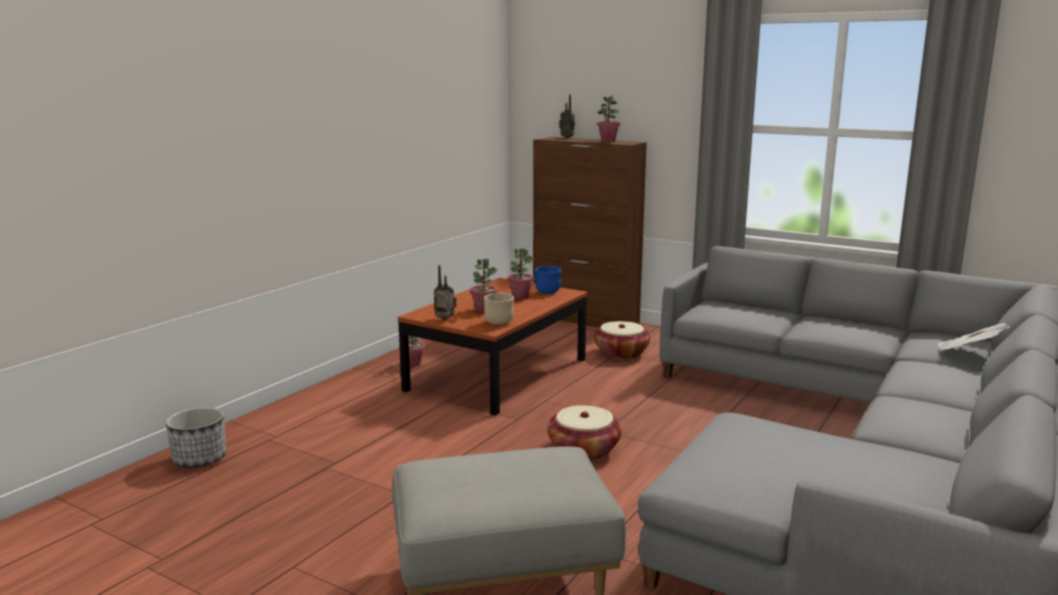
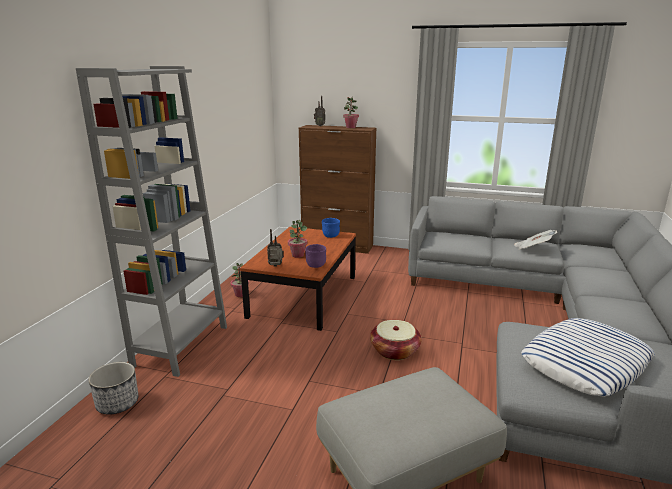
camera: 15 degrees left, 5 degrees up
beige bowl [484,293,514,325] -> purple bowl [305,244,326,268]
potted plant [507,248,534,299] -> none
basket [594,321,650,359] -> none
newspaper [938,323,1010,351] -> newspaper moved to [514,230,557,250]
none -> grey bookcase [76,66,227,377]
none -> pillow [521,318,655,397]

